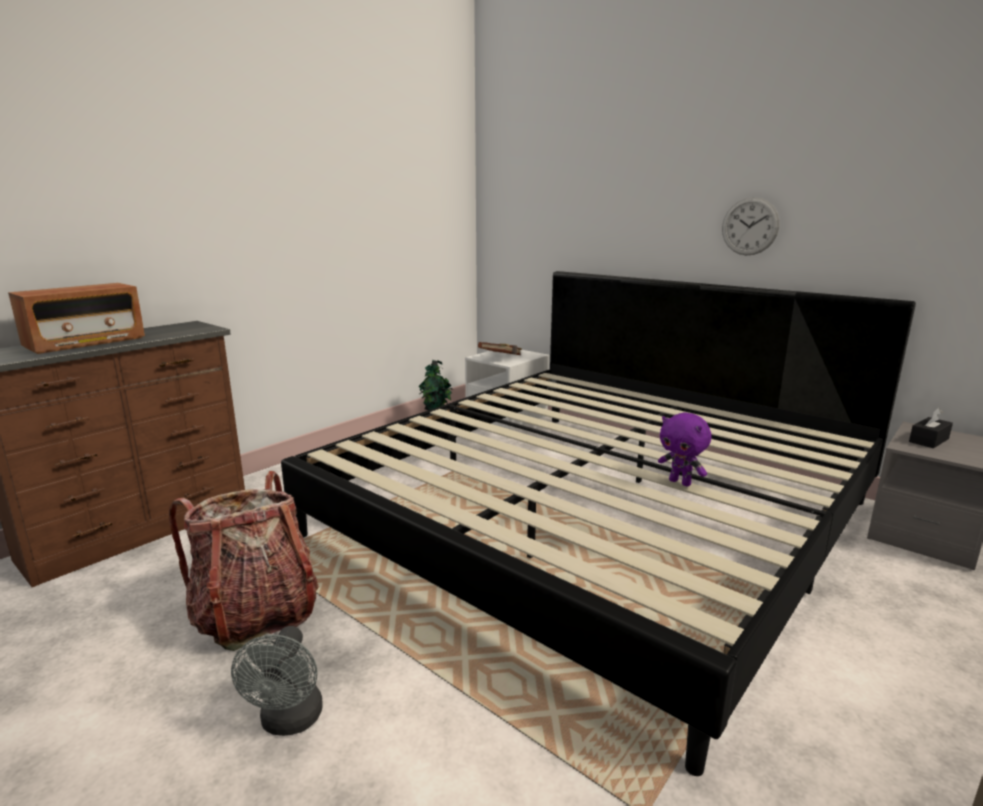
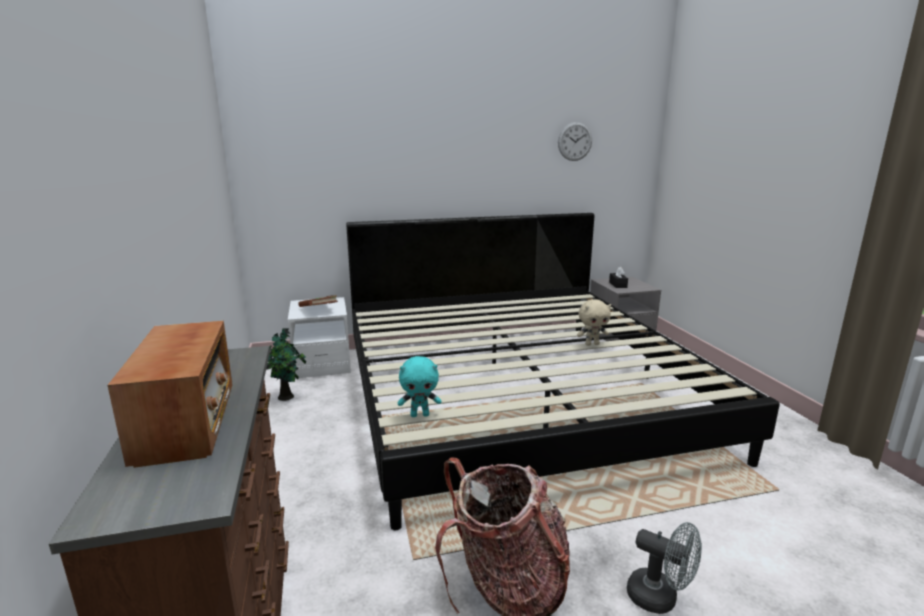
camera: 55 degrees left, 0 degrees up
purple plush toy [658,412,712,486] -> beige plush toy [577,299,611,346]
wall clock [722,197,780,255] -> wall clock moved to [558,122,592,161]
none -> turquoise plush toy [398,356,441,417]

